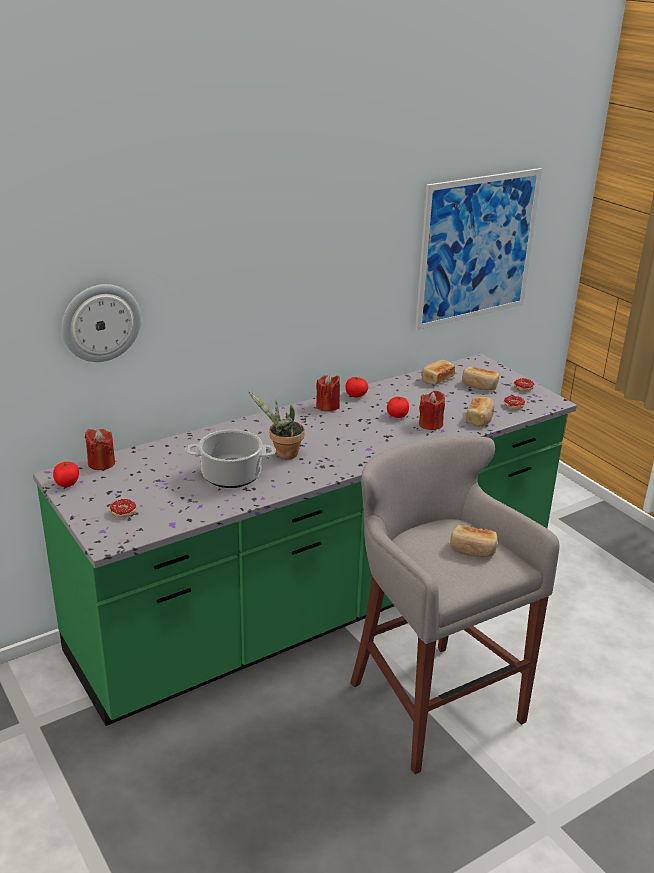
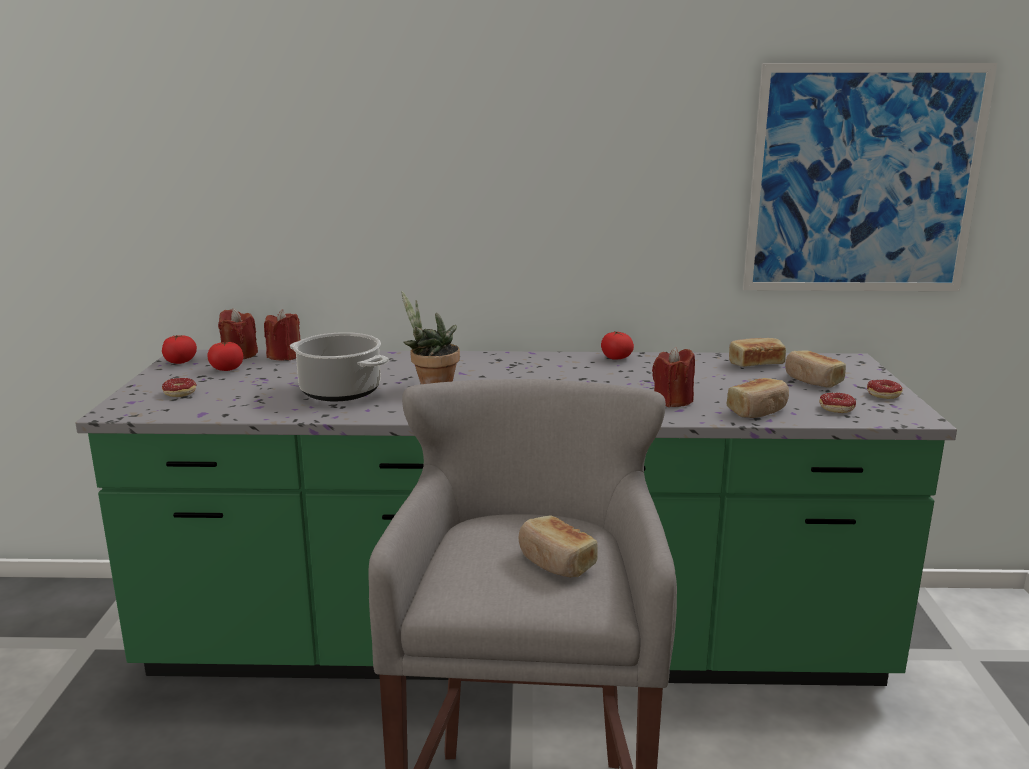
camera: 35 degrees right, 10 degrees down
wall clock [62,284,141,362] -> none
red candle [316,374,340,411] -> red candle moved to [264,309,300,361]
tomato [387,396,409,418] -> tomato moved to [207,342,243,371]

